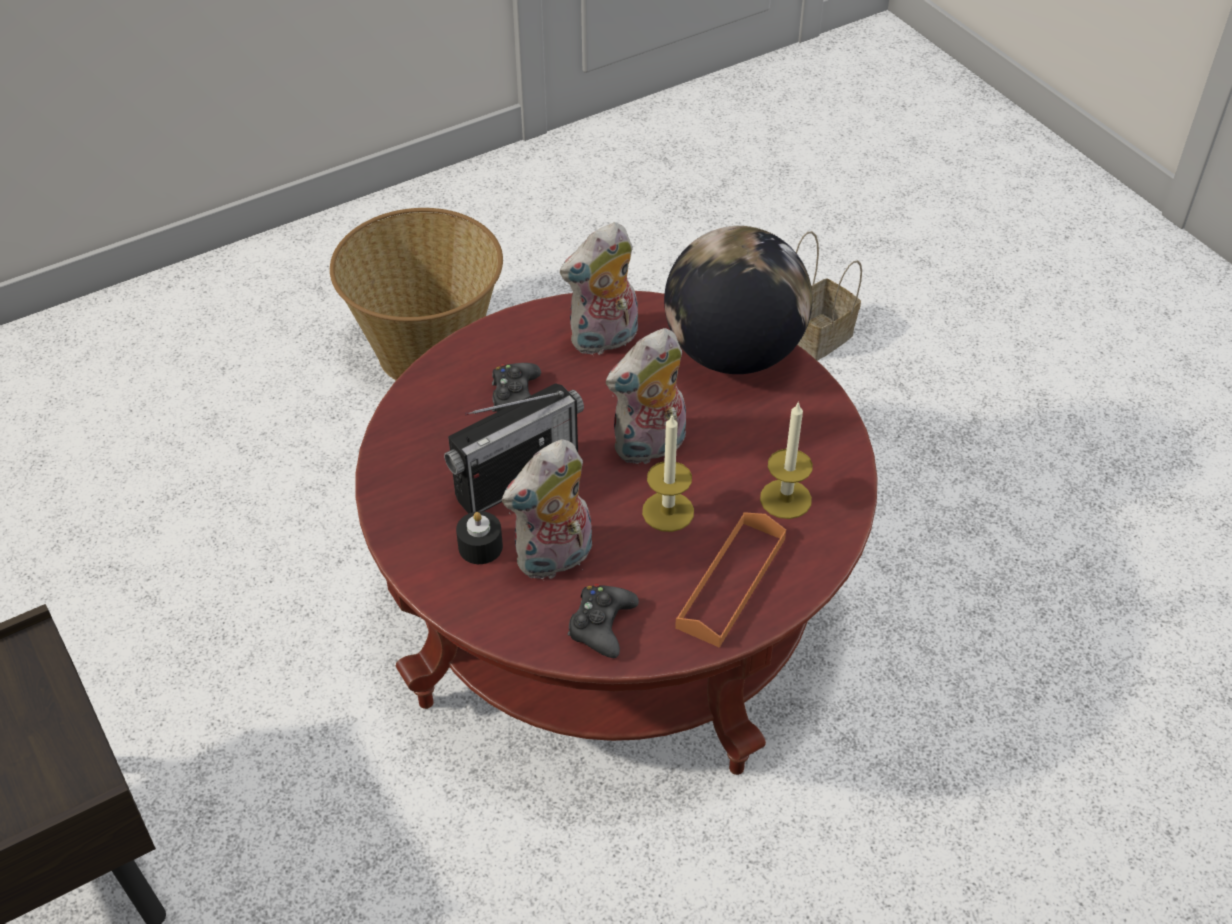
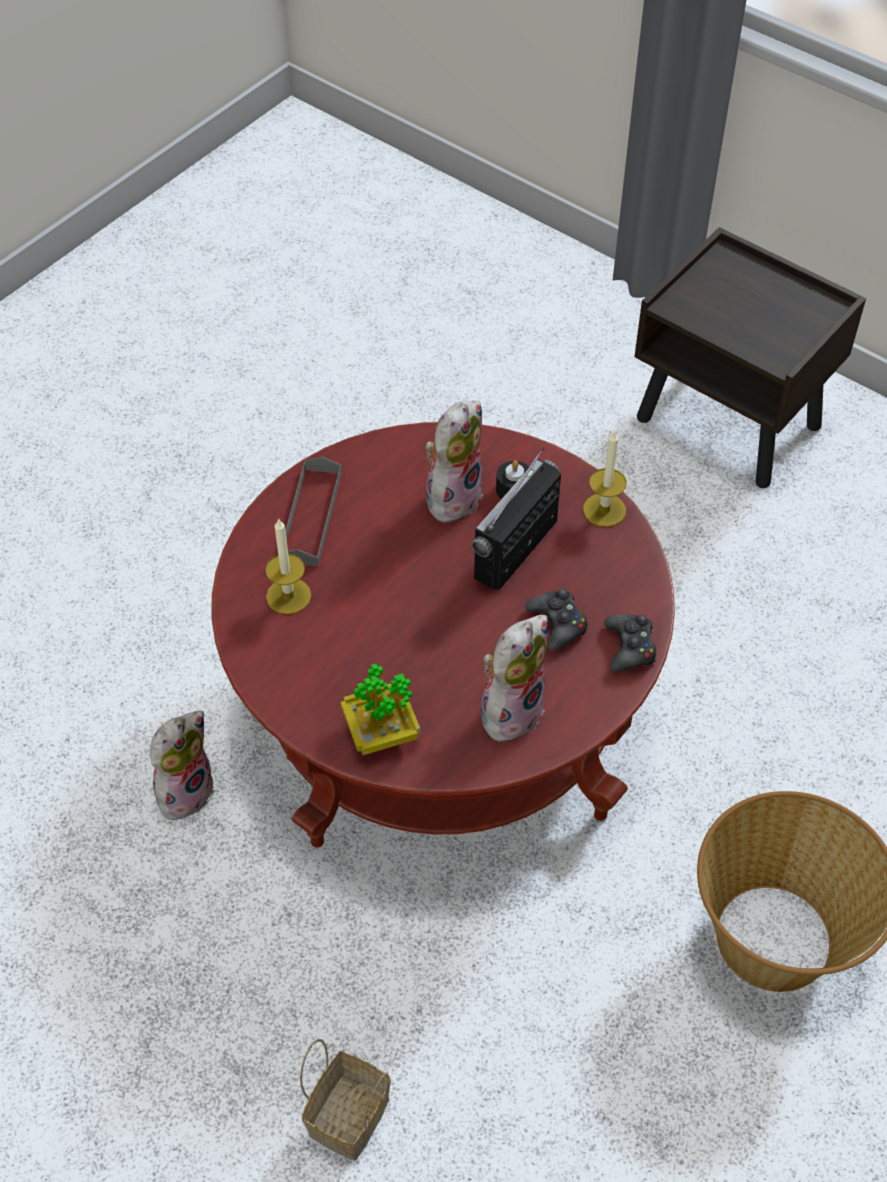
camera: 160 degrees right, 5 degrees up
black game controller [567,584,639,658] -> black game controller moved to [604,614,656,672]
plush toy [606,328,686,464] -> plush toy moved to [150,711,215,823]
candle [642,415,694,532] -> candle moved to [583,430,627,527]
globe [664,226,813,374] -> potted plant [341,664,420,755]
orange tray [675,512,786,648] -> grey tray [285,457,342,566]

